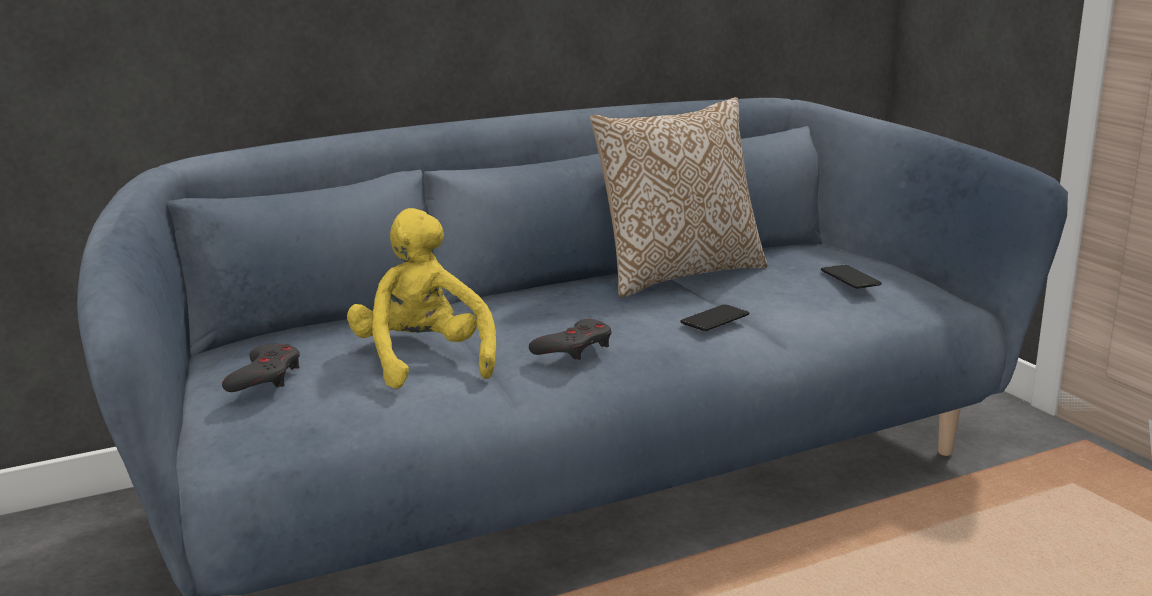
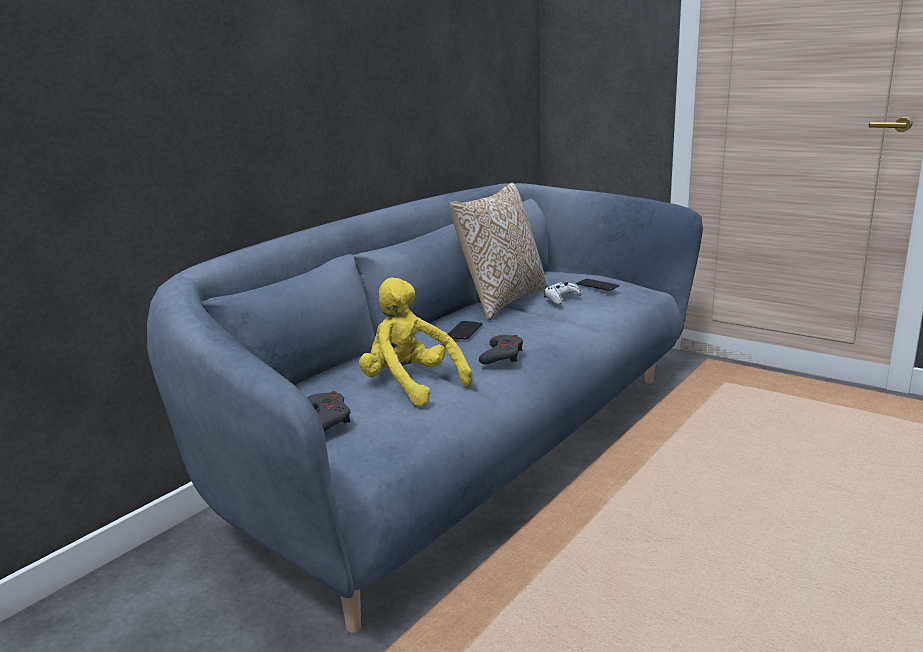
camera: 25 degrees left, 0 degrees up
phone [680,305,749,331] -> phone moved to [448,321,482,339]
none -> white game controller [544,282,581,304]

